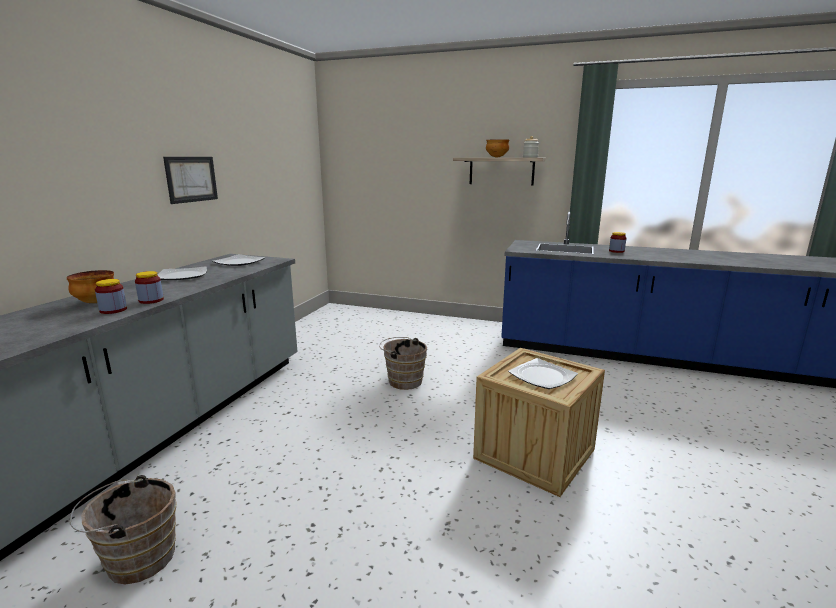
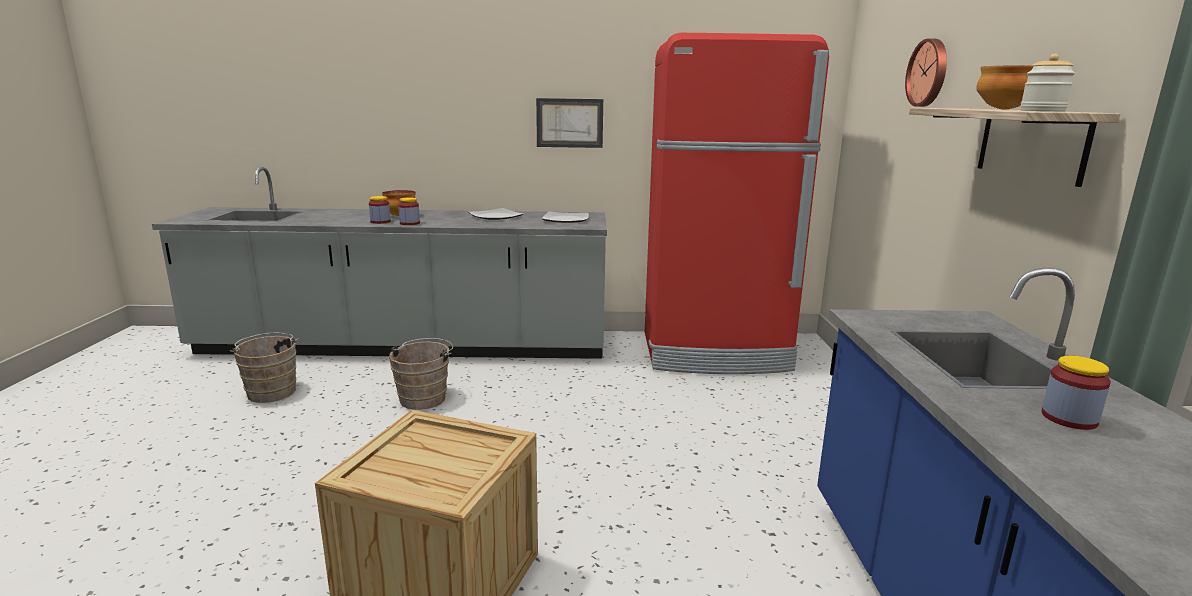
camera: 70 degrees right, 0 degrees up
brown bucket [379,337,427,390] -> brown bucket moved to [389,338,453,410]
plate [508,358,578,389] -> none
none -> red fridge [645,33,829,374]
none -> wall clock [905,39,947,107]

